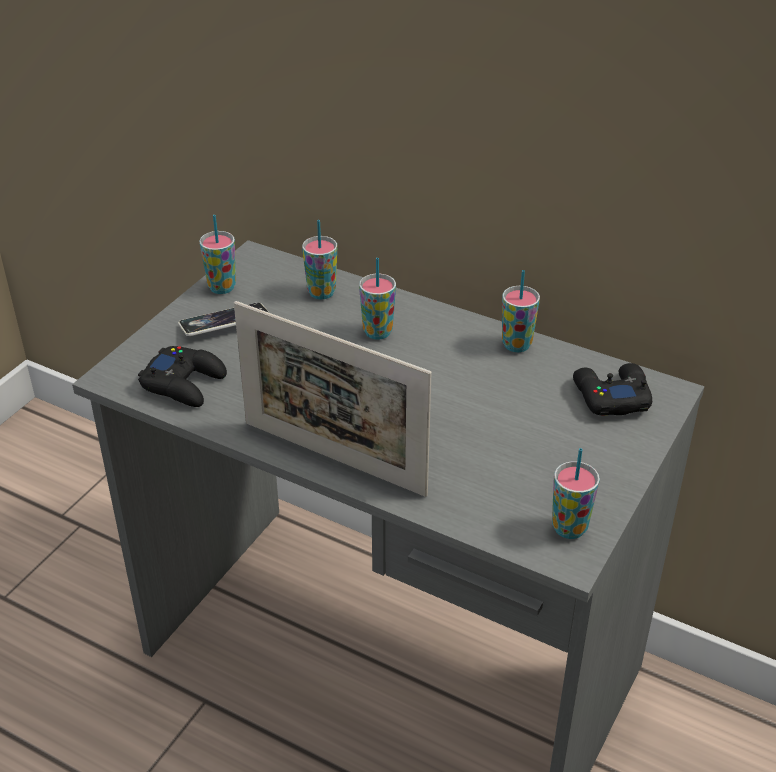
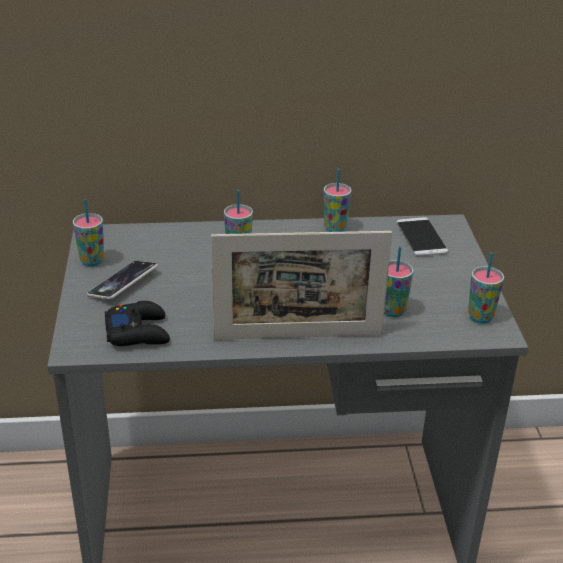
camera: 35 degrees left, 5 degrees down
cup [302,220,337,299] -> cup moved to [384,246,414,317]
black game controller [573,363,652,416] -> phone [396,217,448,256]

